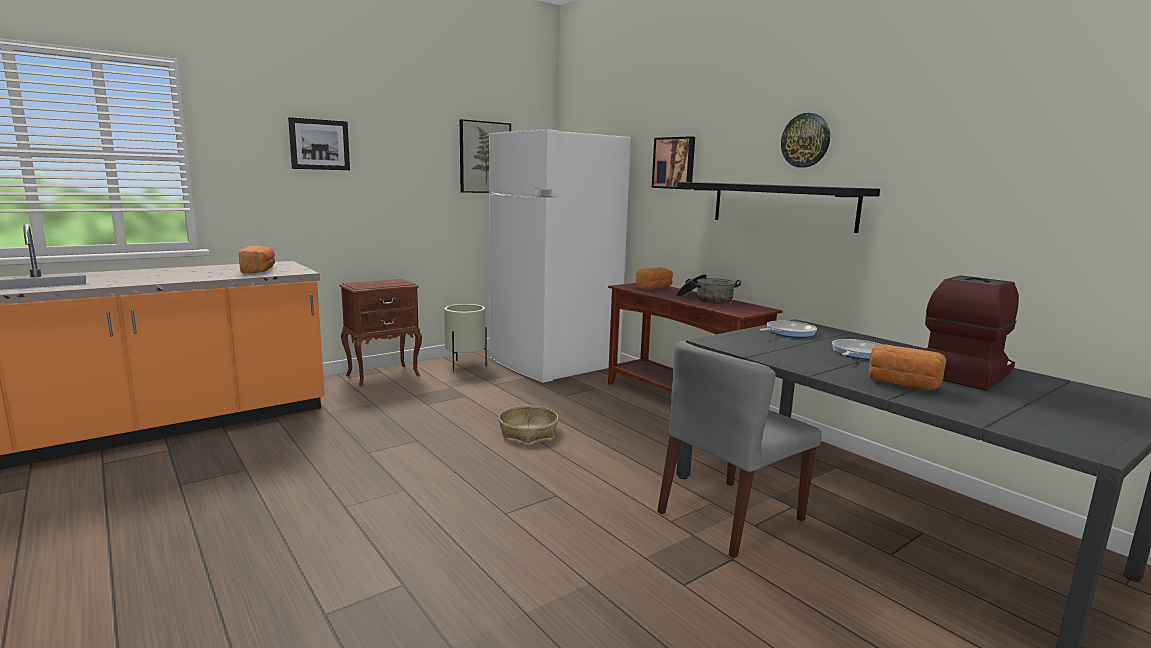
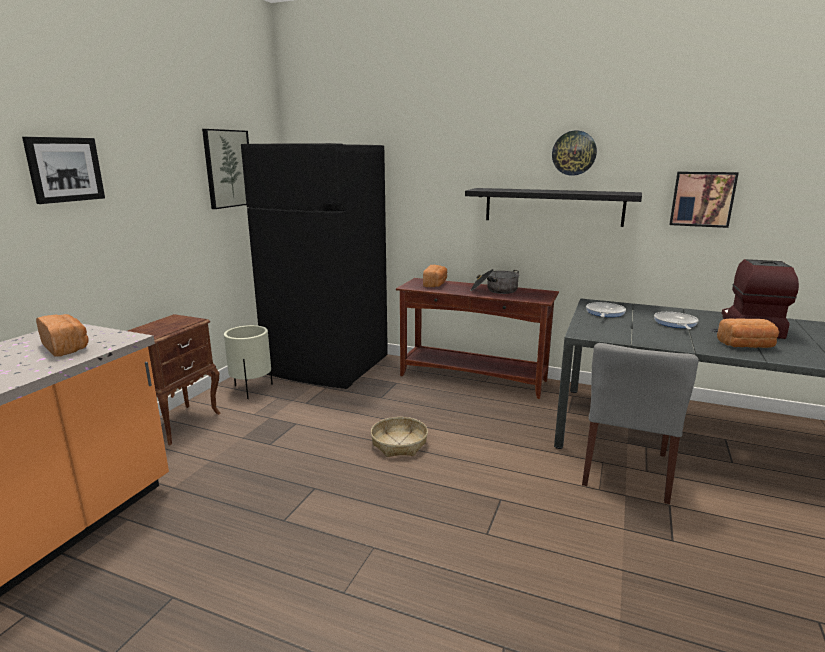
camera: 30 degrees left, 5 degrees up
white fridge [489,129,631,383] -> black fridge [241,143,388,389]
picture [651,136,695,190] -> picture moved to [669,171,739,228]

